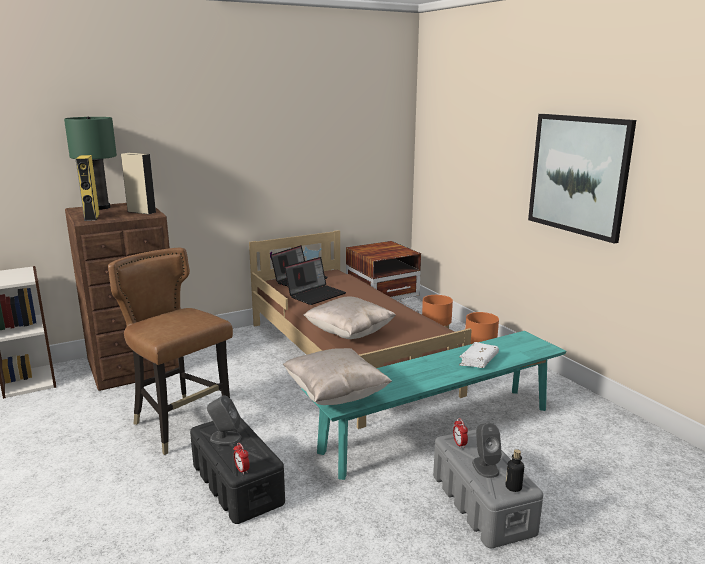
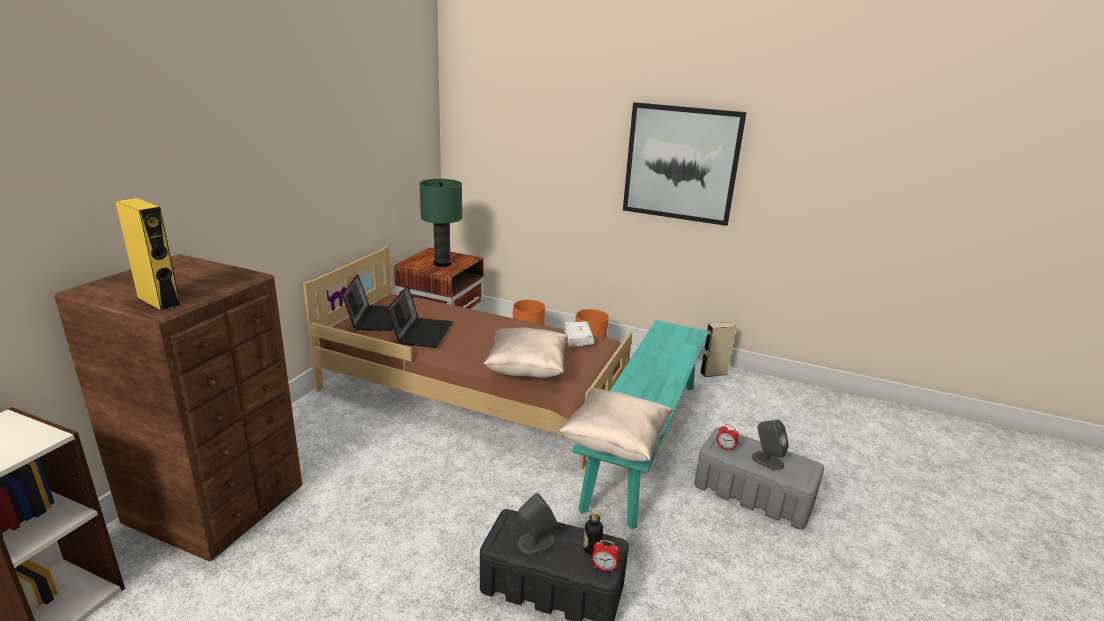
camera: 40 degrees left, 5 degrees up
green table lamp [64,117,117,210] -> green table lamp moved to [420,179,462,267]
brown chair [108,248,233,455] -> none
beige speaker [121,153,156,214] -> beige speaker moved to [700,322,736,377]
white book [459,342,499,368] -> white book moved to [564,322,594,348]
bottle [506,449,524,492] -> bottle moved to [583,510,603,555]

